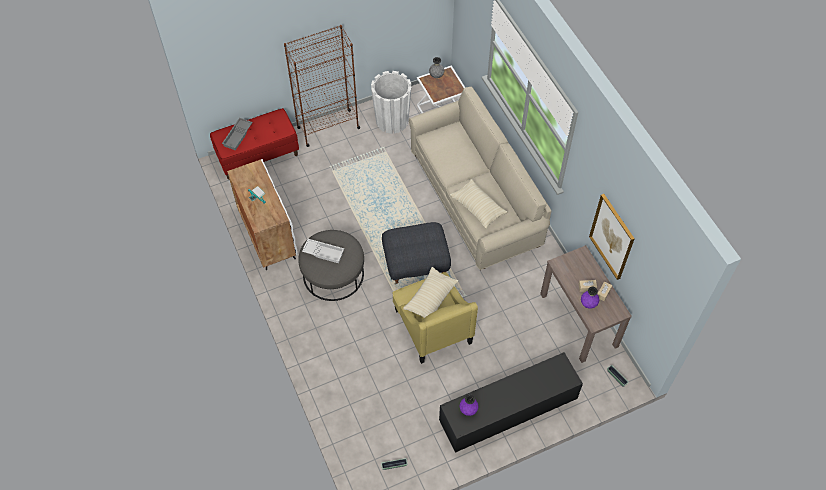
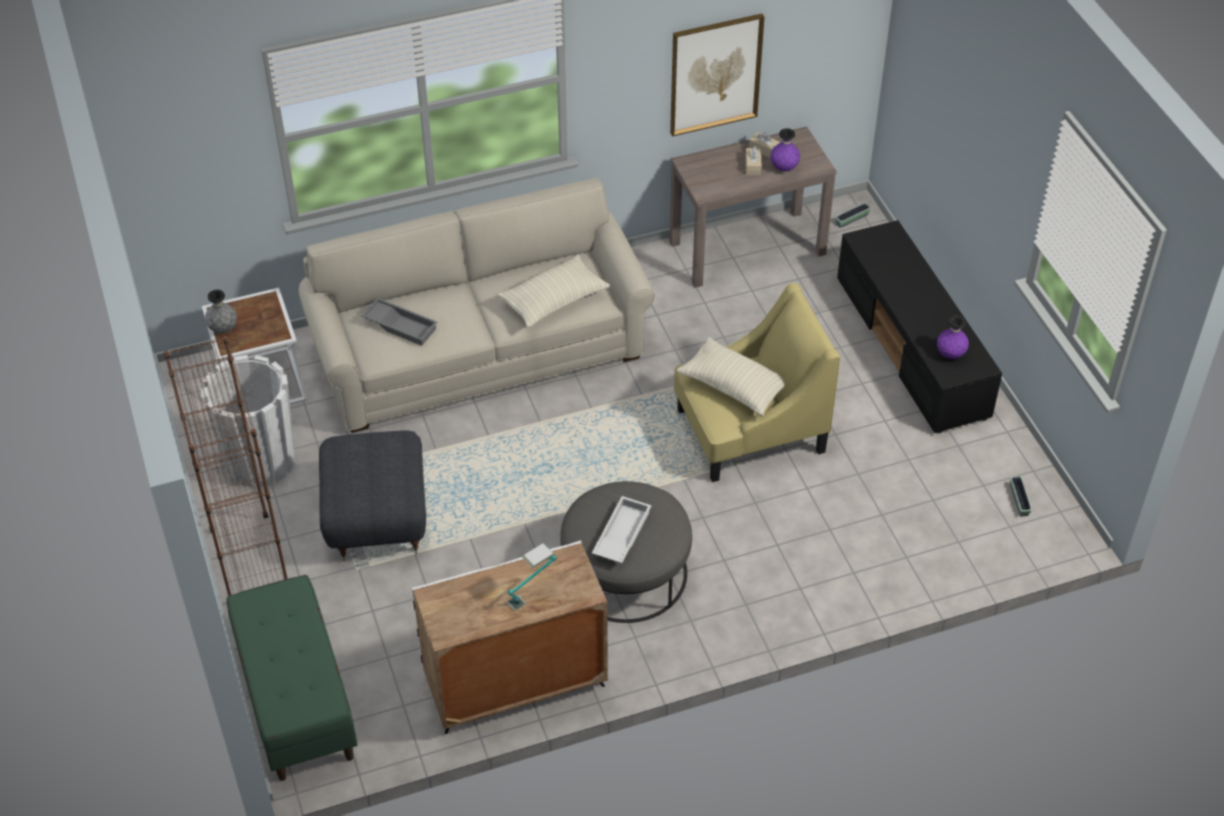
camera: 85 degrees left, 10 degrees down
red bench [210,108,299,180] -> green bench [227,575,358,781]
grey tray [222,118,253,151] -> grey tray moved to [361,298,437,346]
grey ottoman [382,222,451,284] -> grey ottoman moved to [319,430,426,561]

